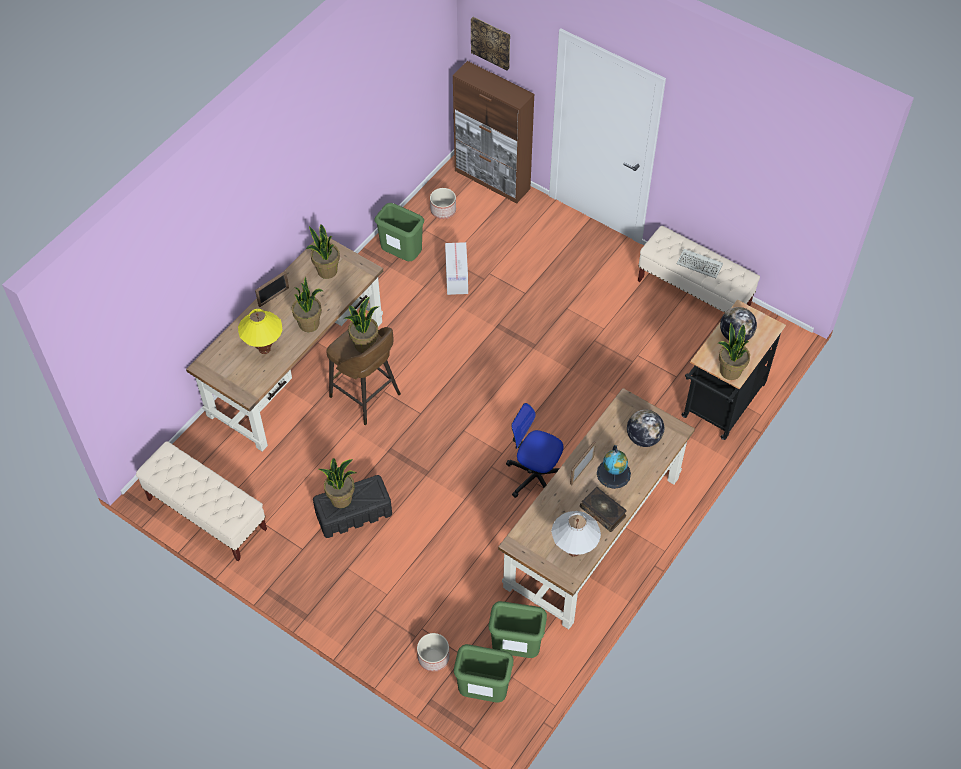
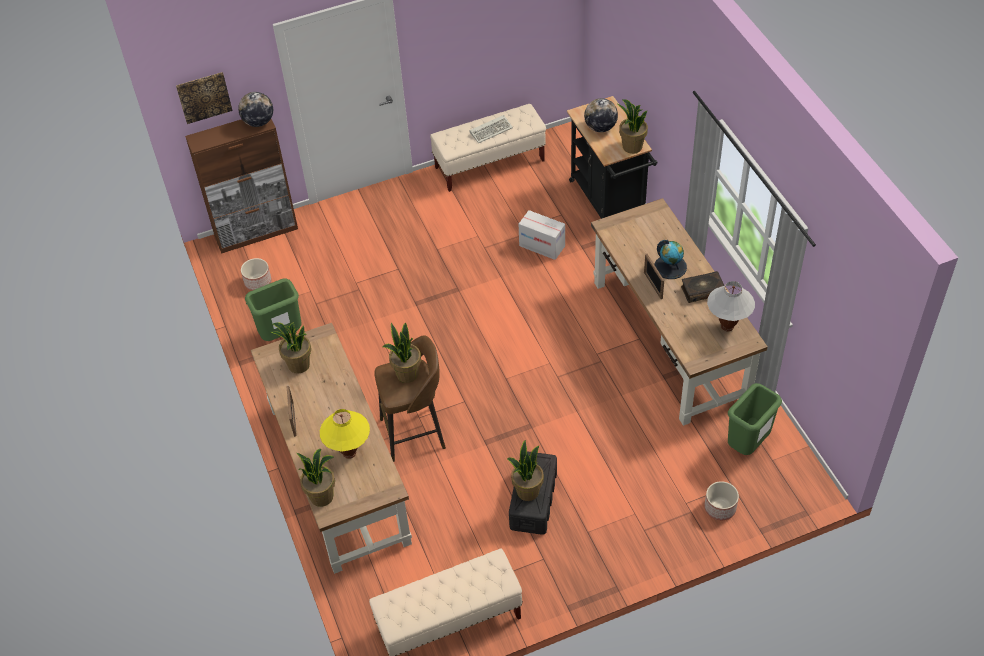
camera: 55 degrees left, 5 degrees down
potted plant [292,277,323,332] -> potted plant moved to [297,449,335,507]
cardboard box [445,242,468,295] -> cardboard box moved to [519,210,565,260]
green trash can [454,644,513,702] -> none
office chair [506,403,563,498] -> none
globe [627,410,664,447] -> globe moved to [238,92,273,127]

